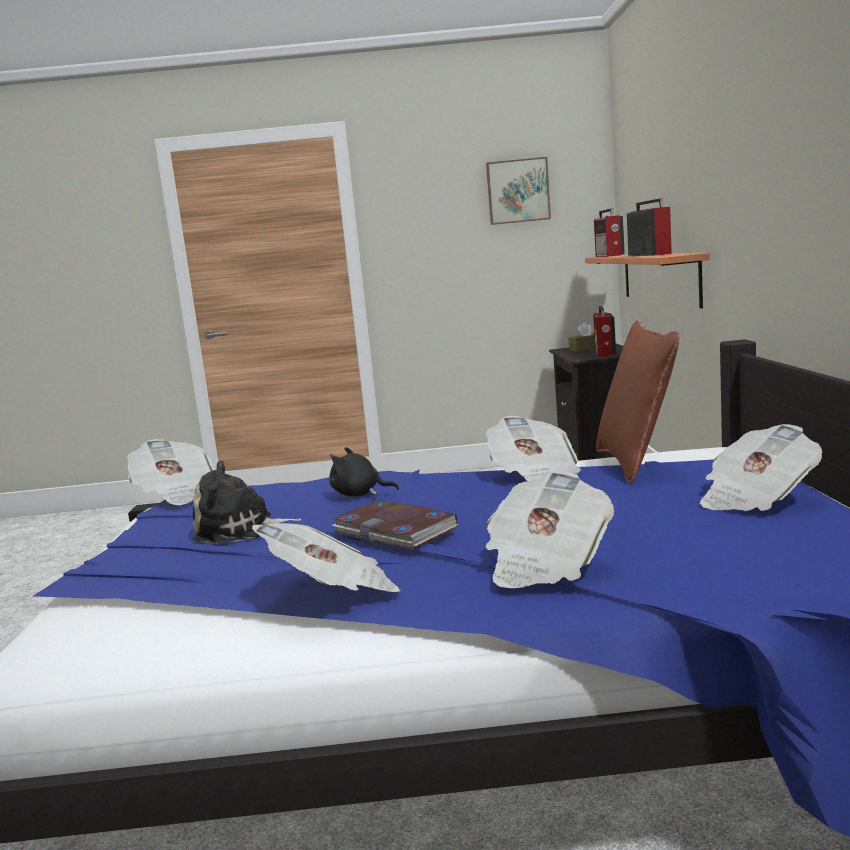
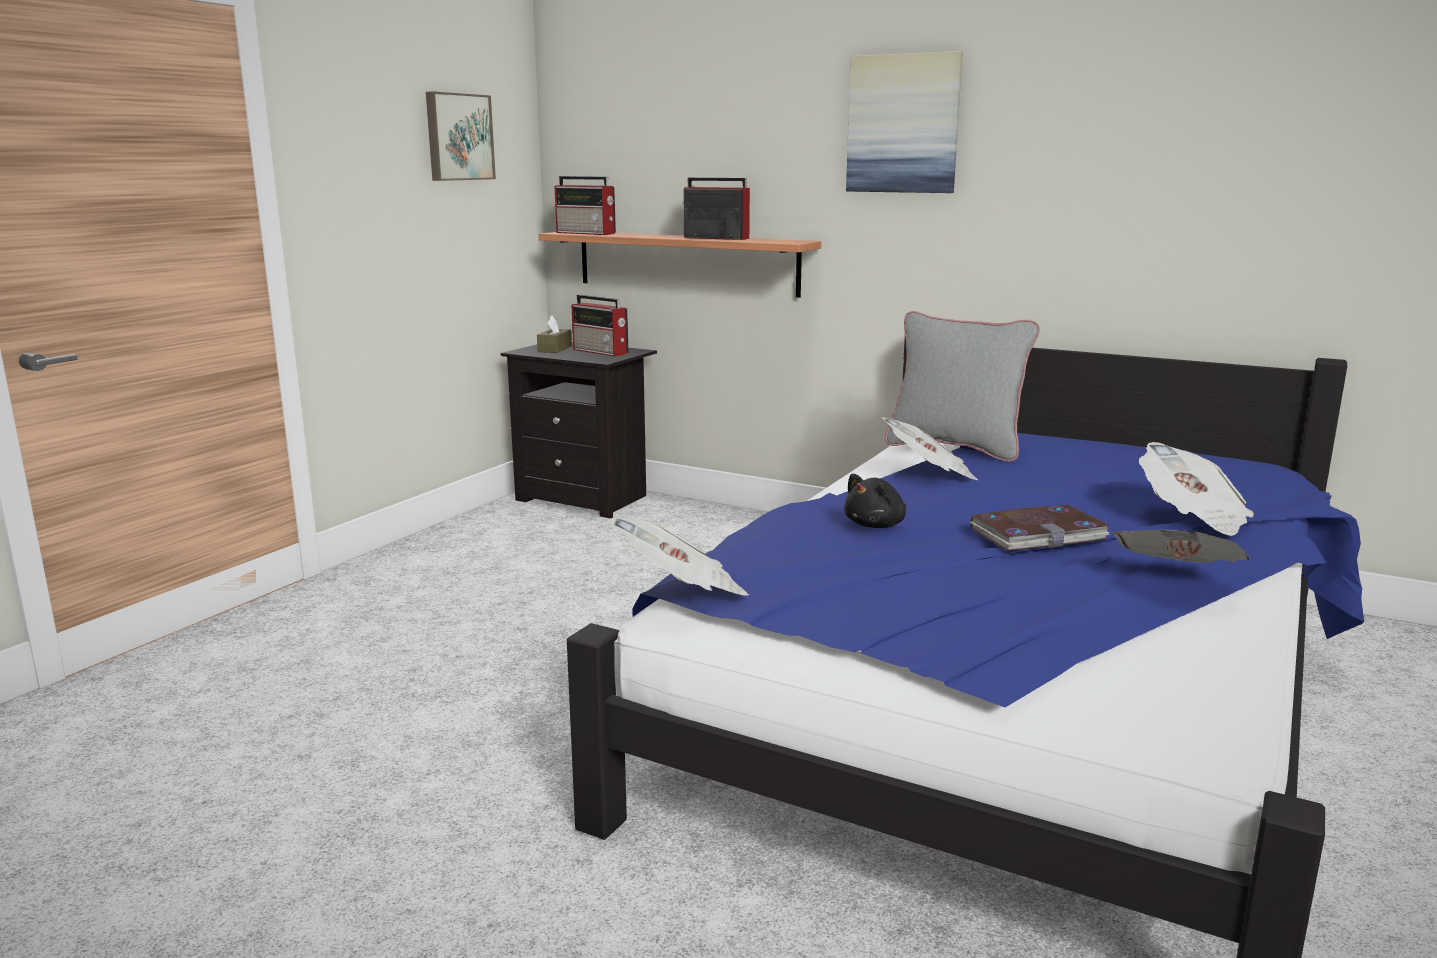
camera: 60 degrees left, 5 degrees up
plush toy [192,460,301,544] -> none
brown pillow [596,320,680,483] -> grey pillow [885,311,1040,462]
newspaper [700,424,822,511] -> none
none -> picture [846,51,963,193]

